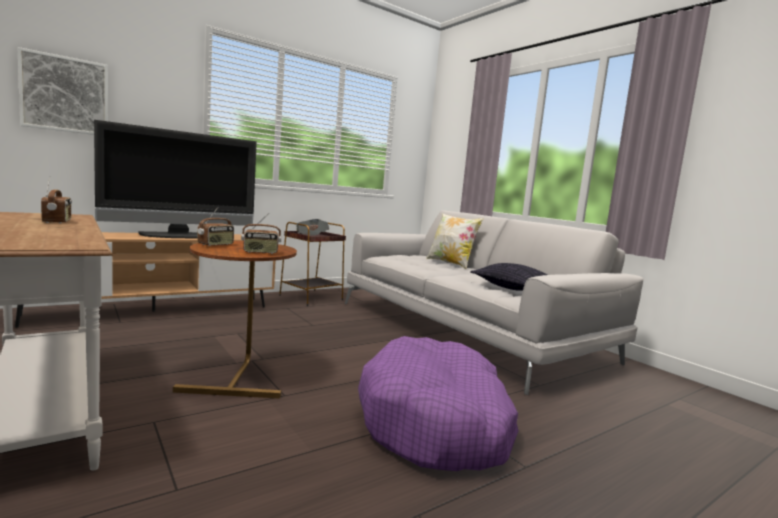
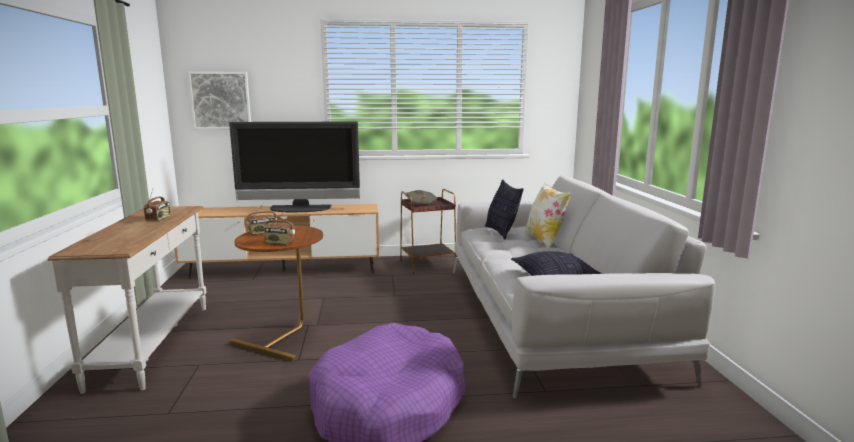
camera: 30 degrees right, 5 degrees up
none -> pillow [485,179,524,239]

